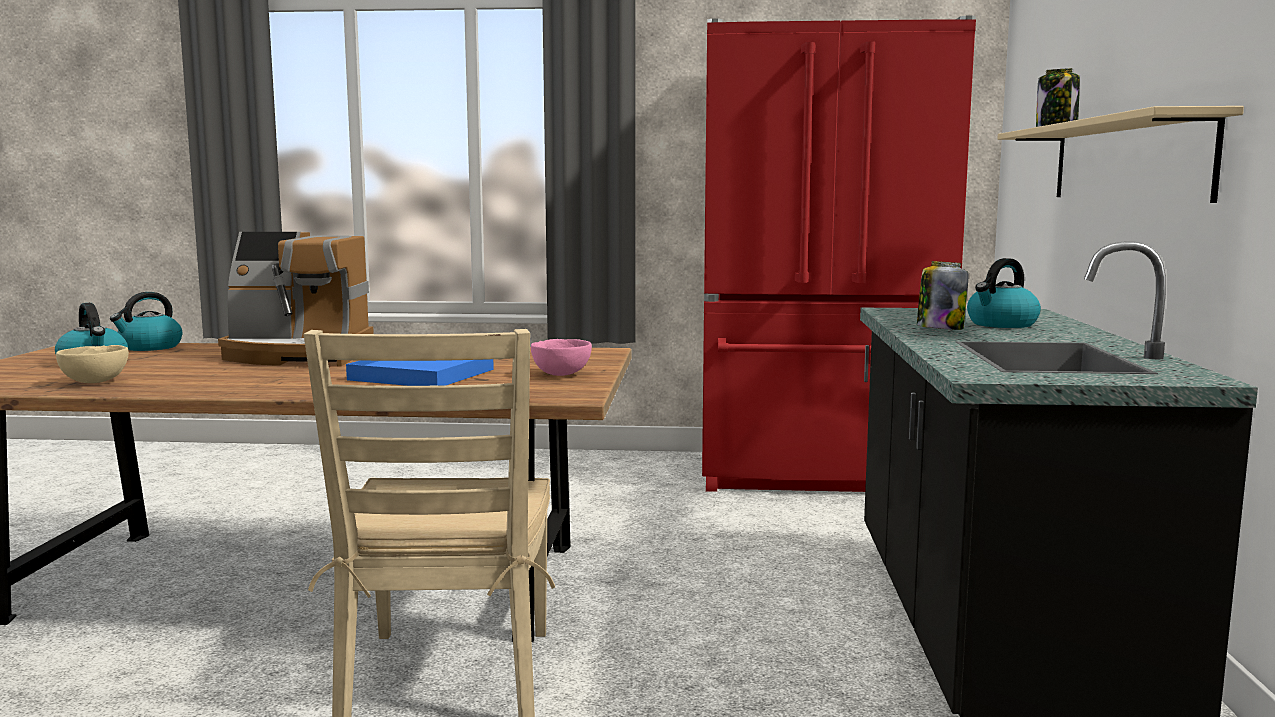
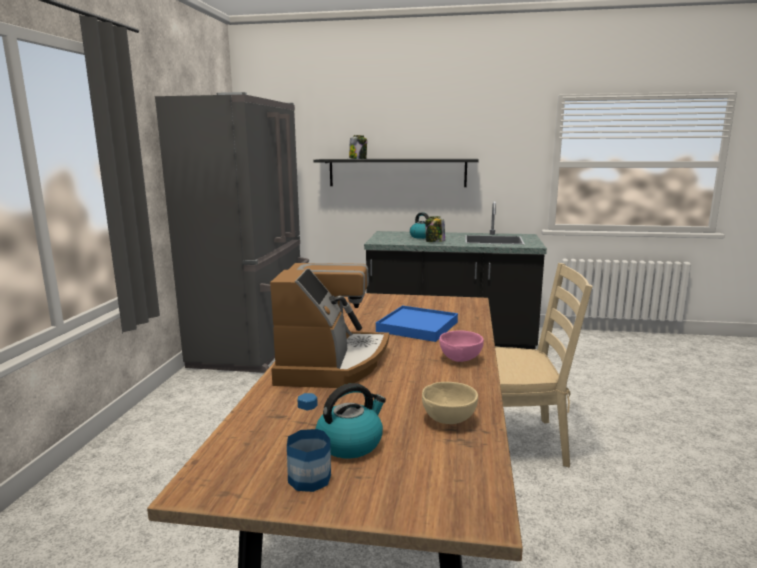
camera: 85 degrees left, 5 degrees up
kettle [110,292,182,351] -> none
pink bowl [531,339,592,376] -> pink bowl moved to [439,330,484,362]
red fridge [702,16,976,492] -> grey fridge [155,92,309,373]
beige shelf [997,106,1244,203] -> black shelf [313,159,479,187]
none -> bottle [287,393,331,492]

